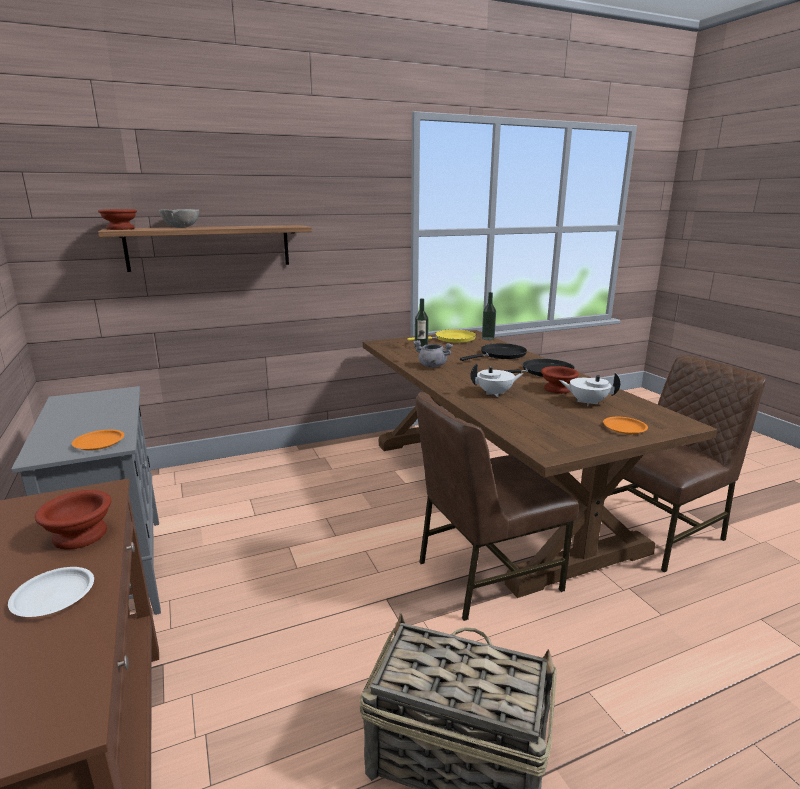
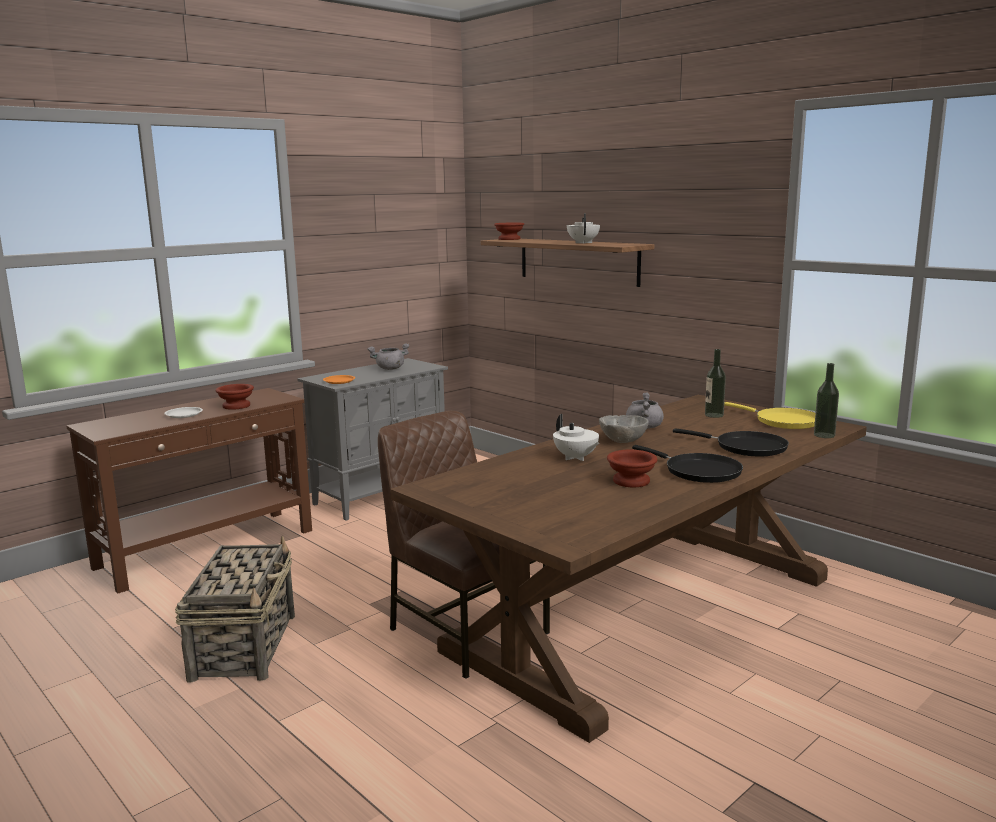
camera: 70 degrees right, 5 degrees down
grey bowl [159,209,199,228] -> grey bowl moved to [599,415,649,443]
white teapot [559,373,620,406] -> white teapot moved to [567,213,600,244]
orange plate [603,417,648,434] -> none
brown chair [609,355,766,572] -> none
none -> grey cooking pot [367,343,410,370]

